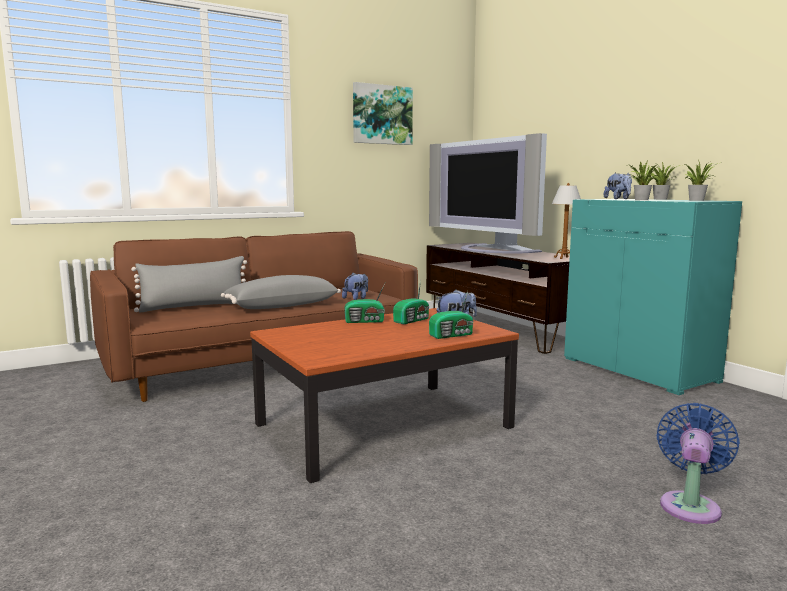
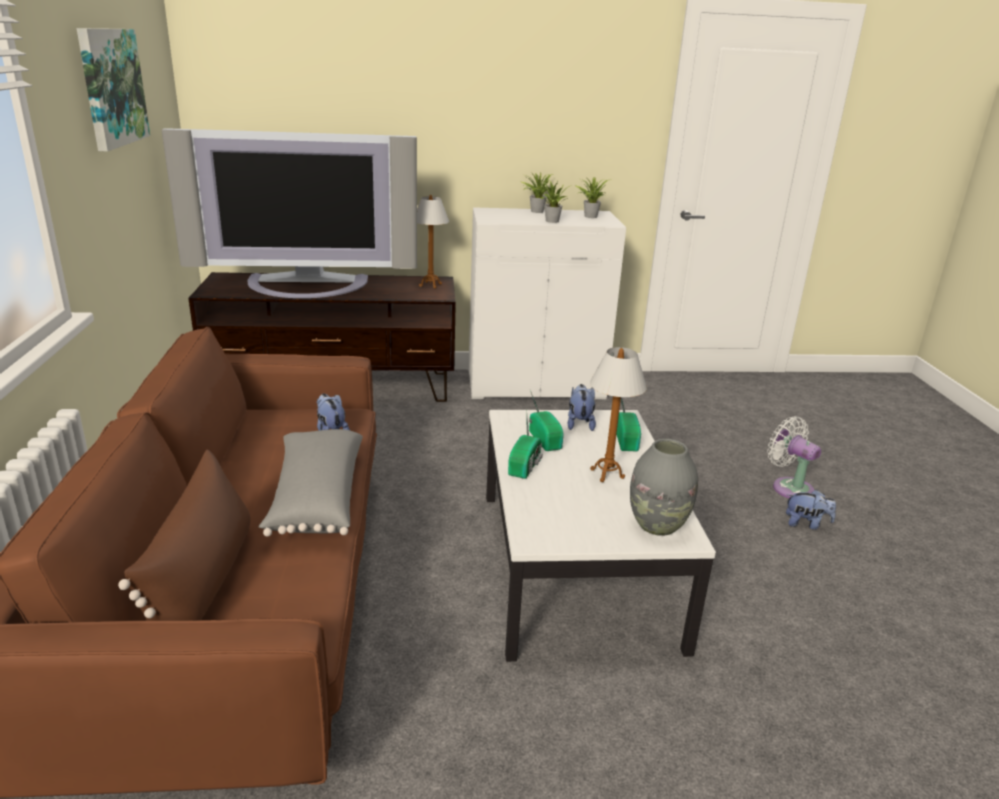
camera: 65 degrees left, 15 degrees up
grey pillow [131,256,247,312] -> brown pillow [118,450,251,621]
brown coffee table [250,308,519,483] -> white coffee table [486,410,716,662]
turquoise cabinet [564,199,742,395] -> white cabinet [468,207,626,399]
plush toy [604,172,632,199] -> plush toy moved to [786,490,836,530]
blue fan [657,403,740,524] -> white fan [767,416,821,498]
none -> table lamp [590,347,647,482]
none -> grey vase [630,439,698,536]

